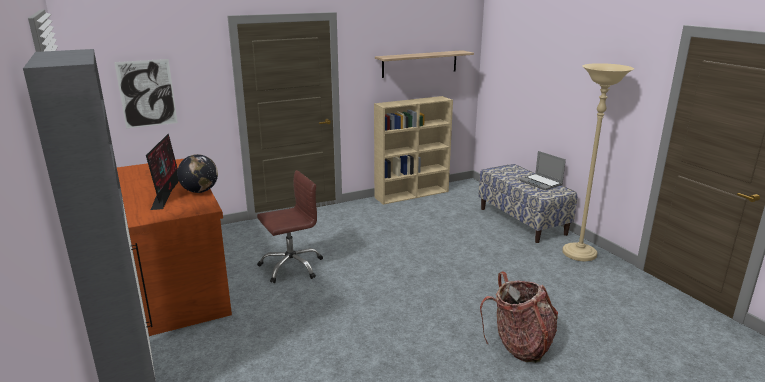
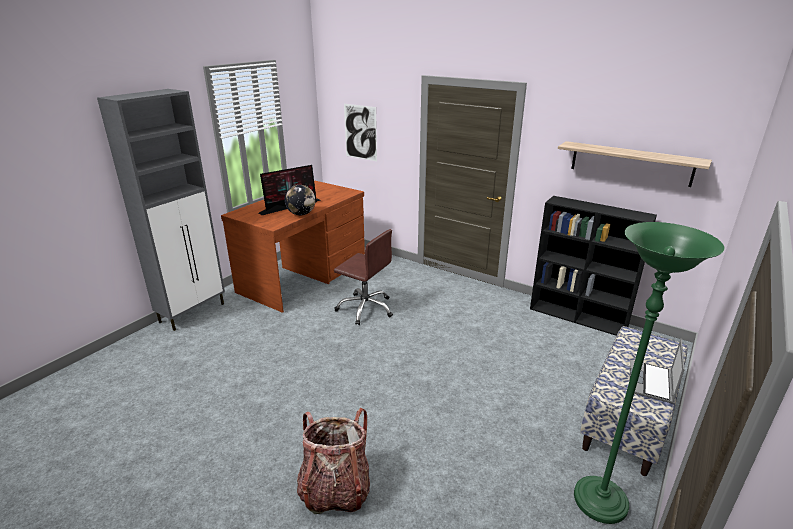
camera: 60 degrees right, 5 degrees up
beige bookcase [374,96,453,205] -> black bookcase [530,196,657,336]
beige floor lamp [562,63,634,261] -> green floor lamp [574,222,725,524]

